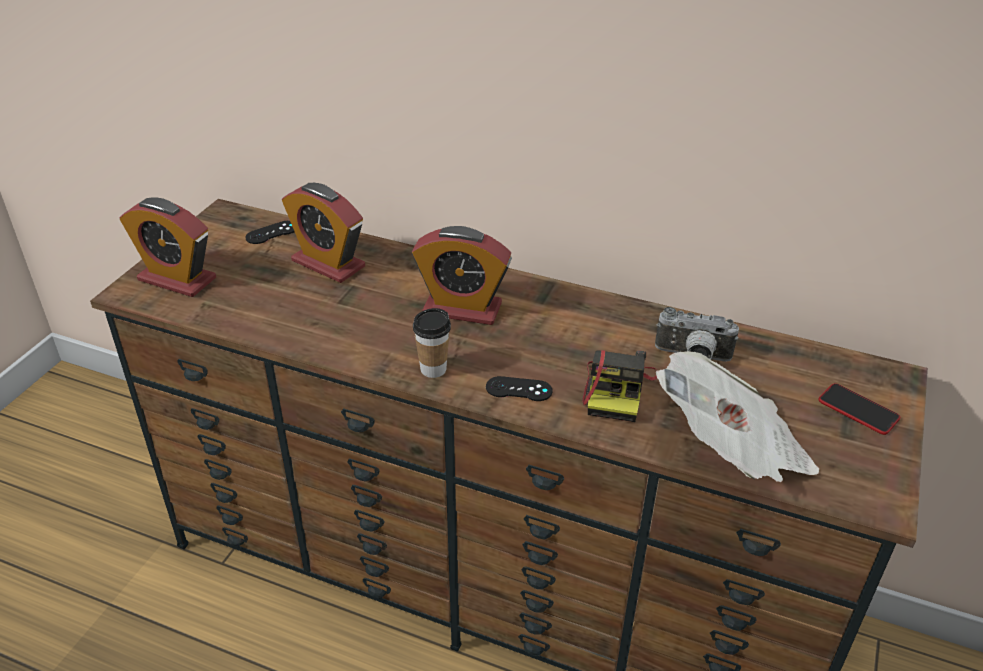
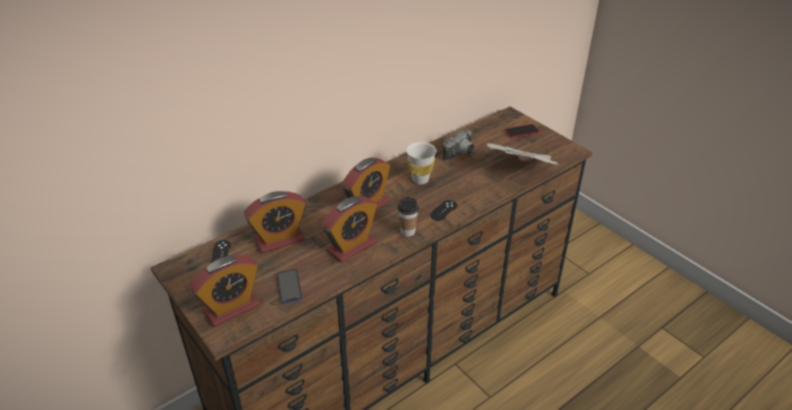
camera: 60 degrees left, 0 degrees up
camera [582,350,657,422] -> none
none -> phone [276,269,302,304]
none -> alarm clock [321,196,377,263]
none -> white cup [406,142,436,184]

